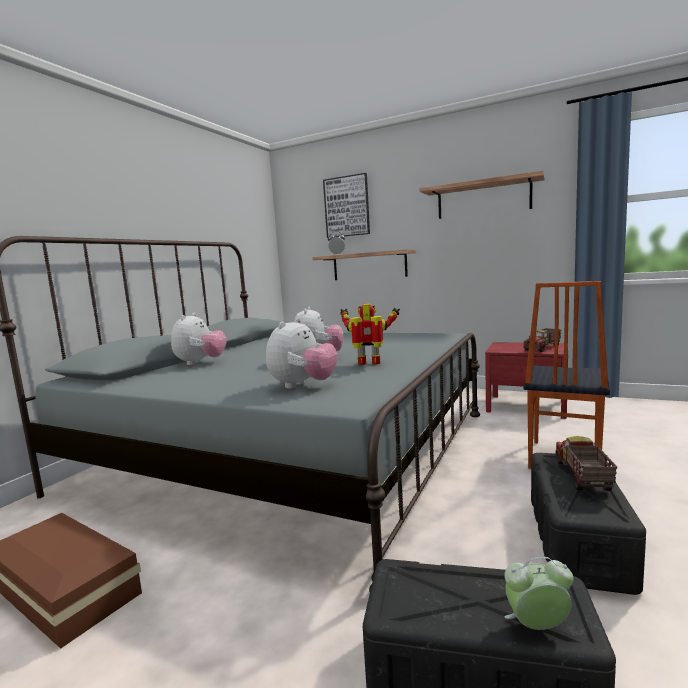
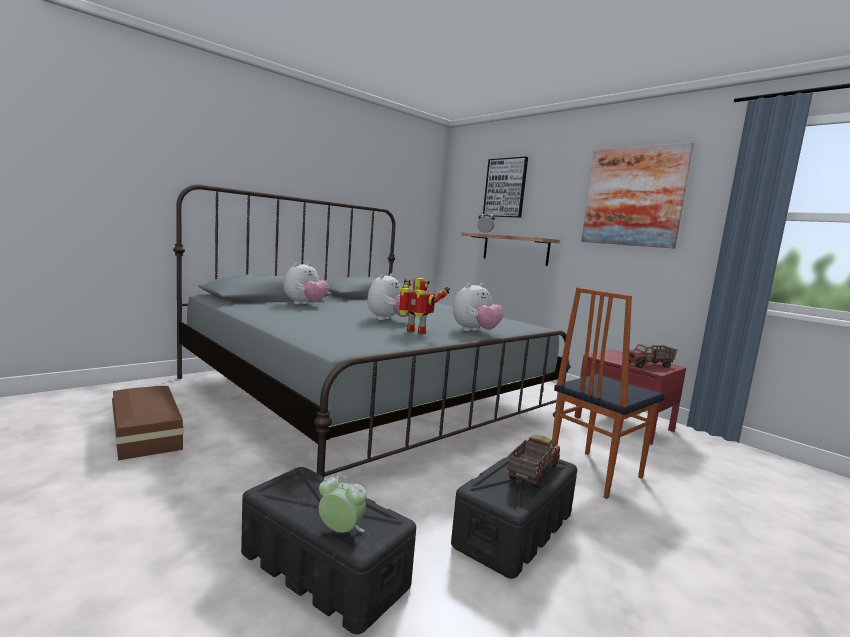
camera: 20 degrees right, 0 degrees up
plush toy [266,318,338,389] -> plush toy moved to [453,283,504,331]
shelf [420,171,545,219] -> picture [581,142,694,249]

